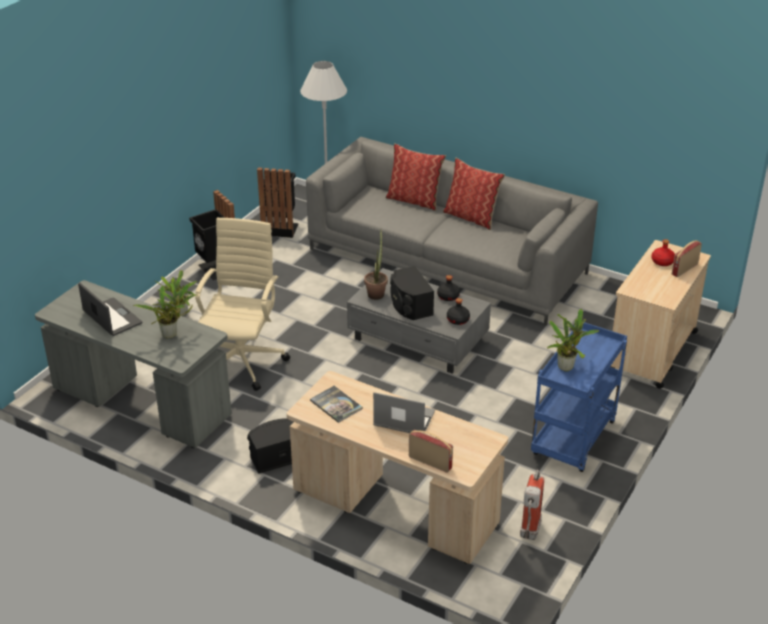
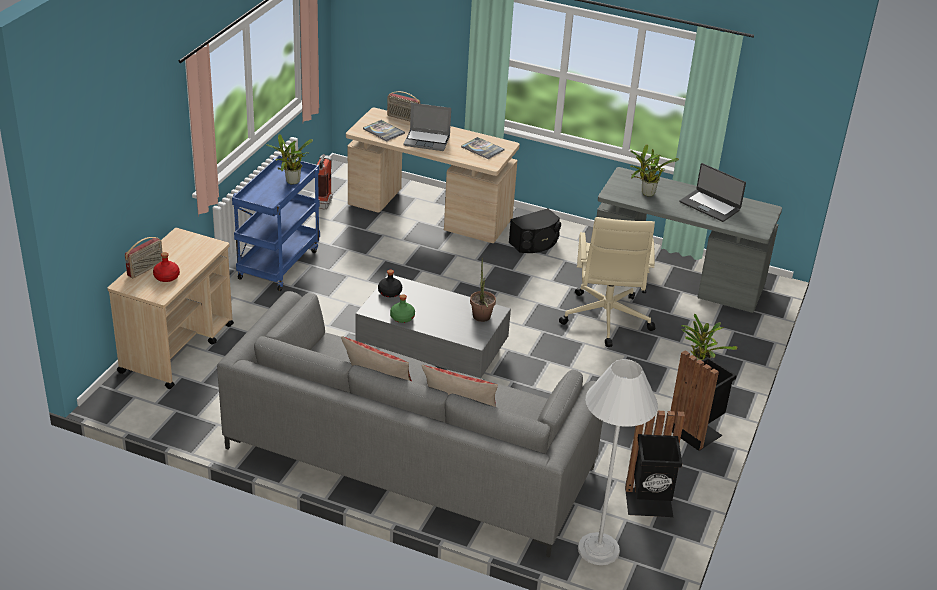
camera: 170 degrees right, 0 degrees up
black speaker [390,266,434,320] -> none
black bottle [437,275,460,301] -> green bottle [390,294,415,323]
none -> book [363,120,405,141]

